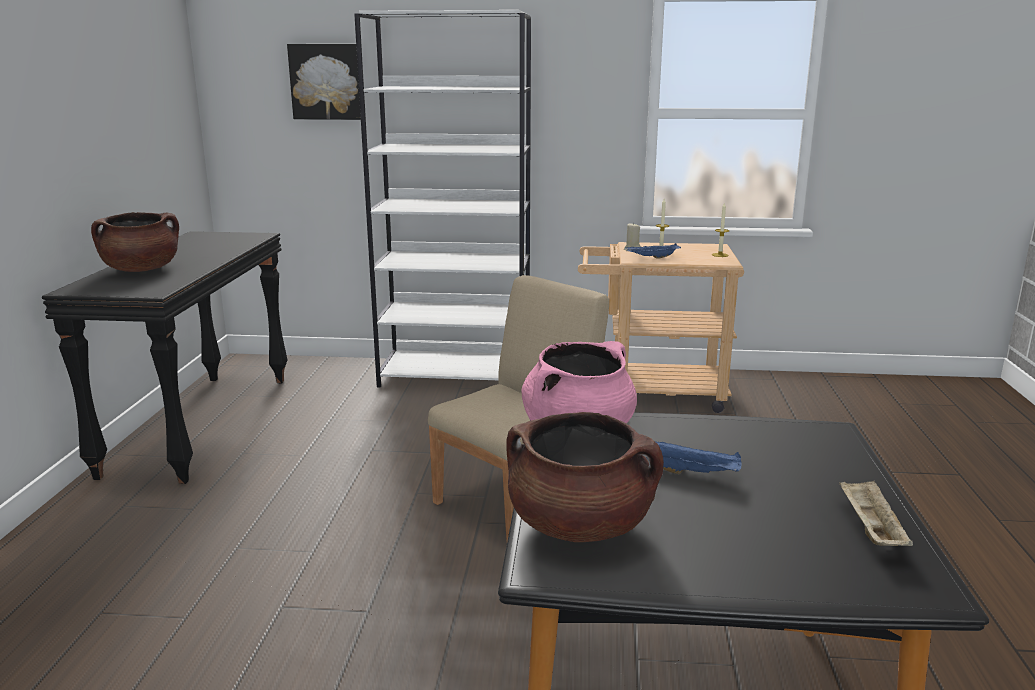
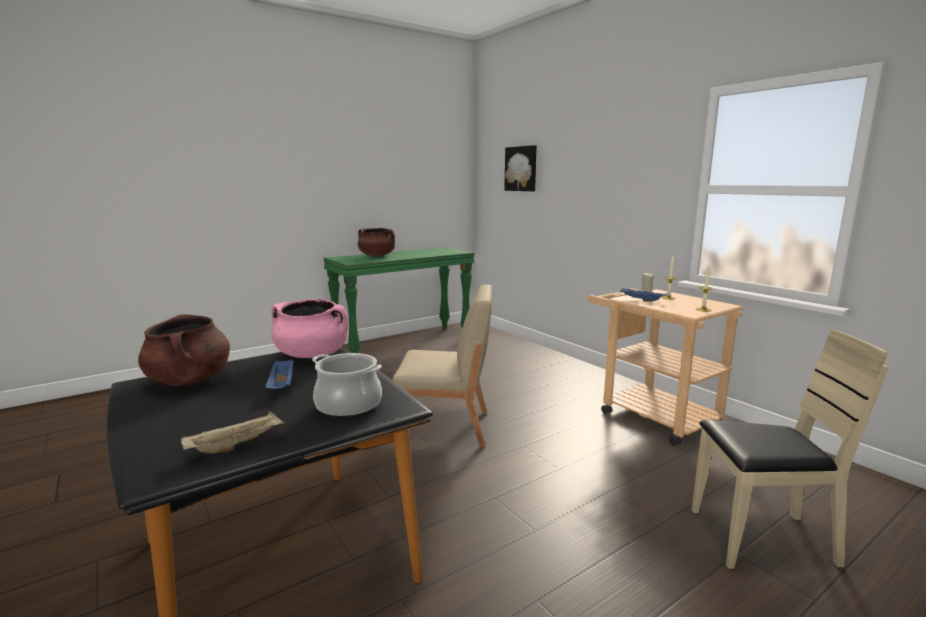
camera: 50 degrees right, 5 degrees down
black console table [42,231,288,484] -> green console table [323,247,475,353]
white bookcase [354,10,531,388] -> none
none -> cooking pot [312,353,382,418]
none -> beige chair [692,329,889,569]

